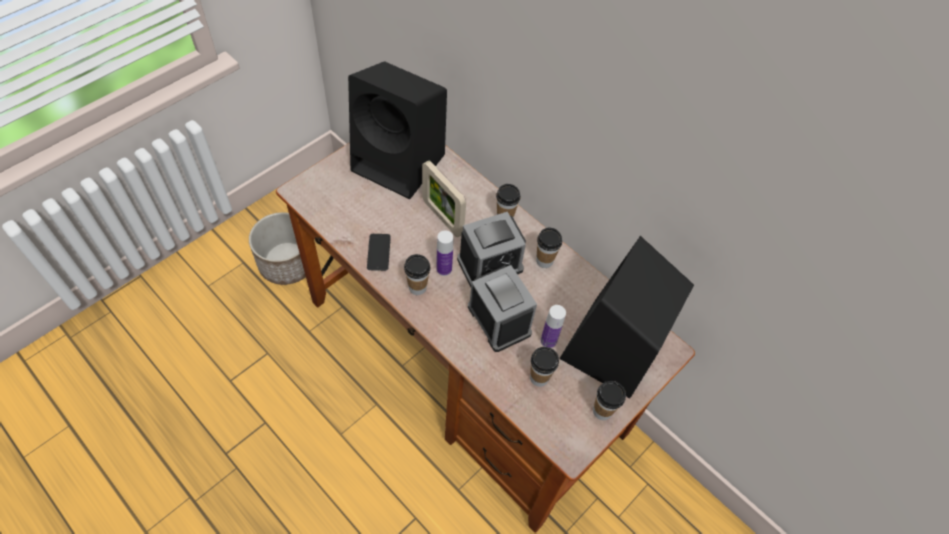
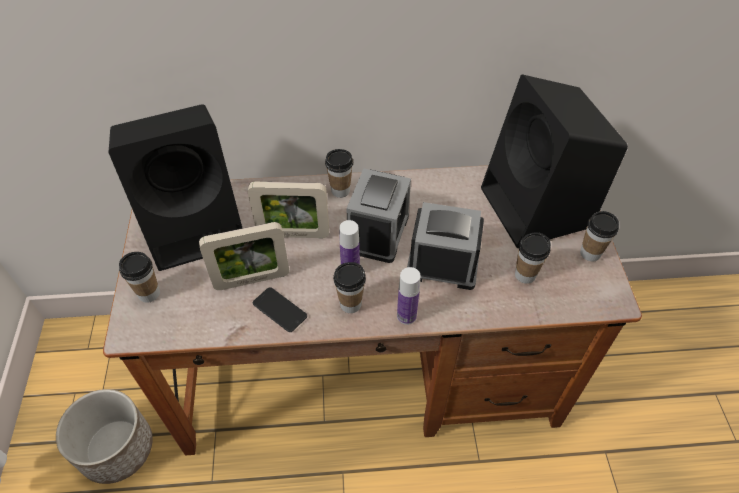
camera: 45 degrees left, 5 degrees down
cup [536,228,562,268] -> cup moved to [119,252,160,303]
bottle [540,305,566,348] -> bottle moved to [397,267,421,325]
none -> picture frame [199,222,289,290]

